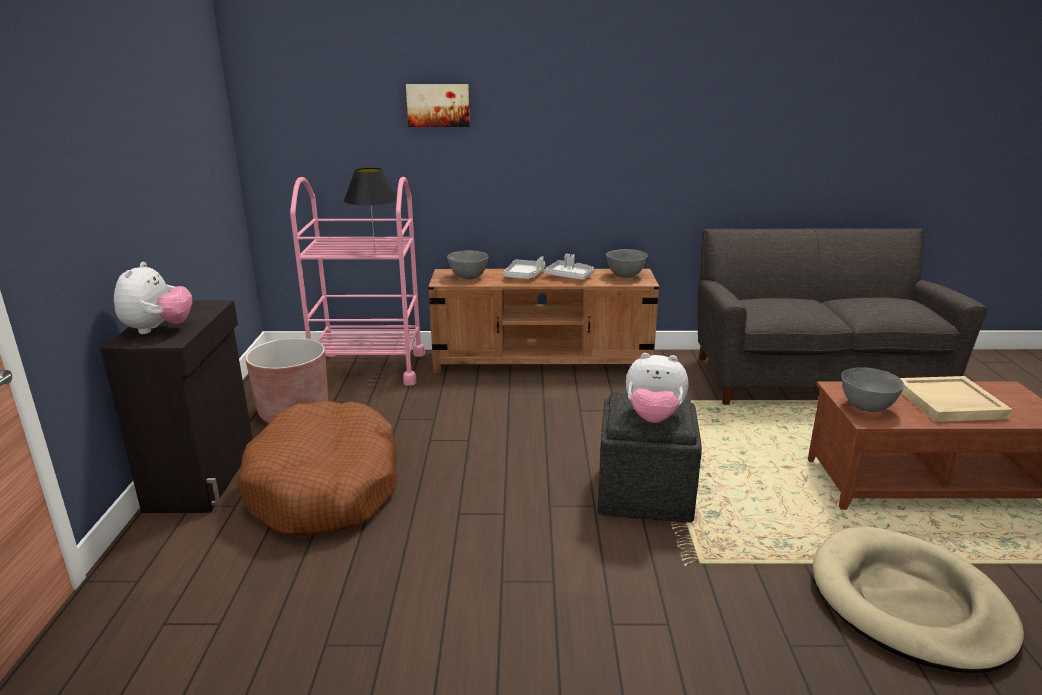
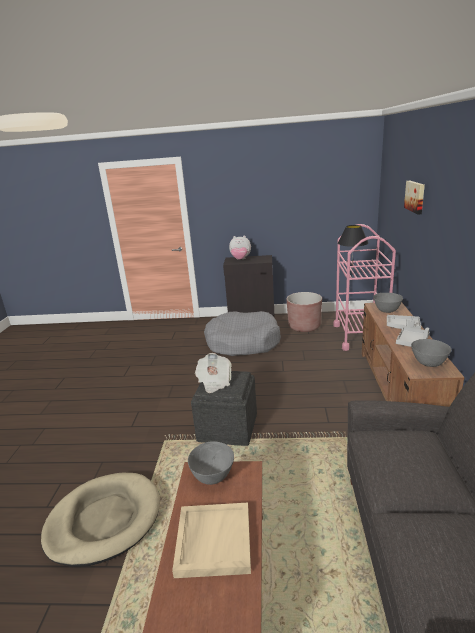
camera: 95 degrees right, 0 degrees up
brown dog bed [238,401,397,536] -> grey dog bed [204,311,281,356]
plush toy [626,353,689,423] -> newspaper [195,353,232,393]

